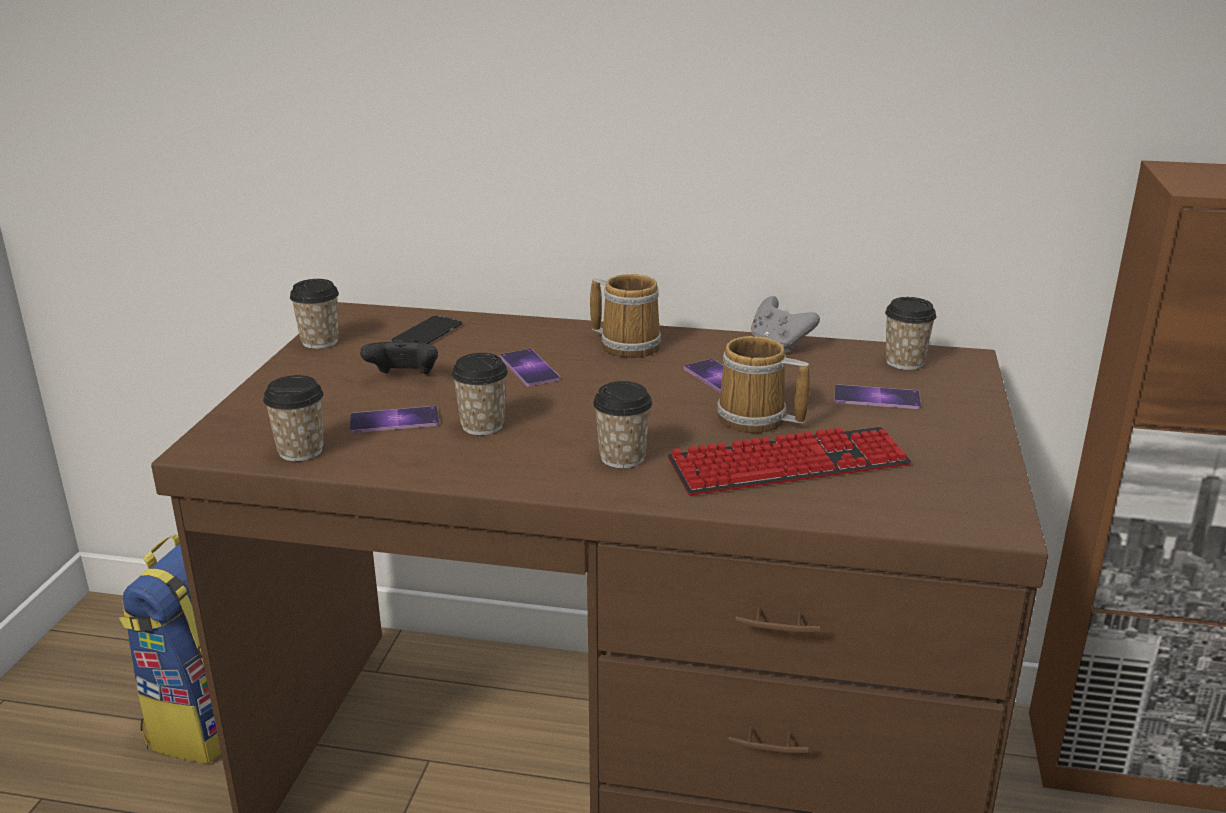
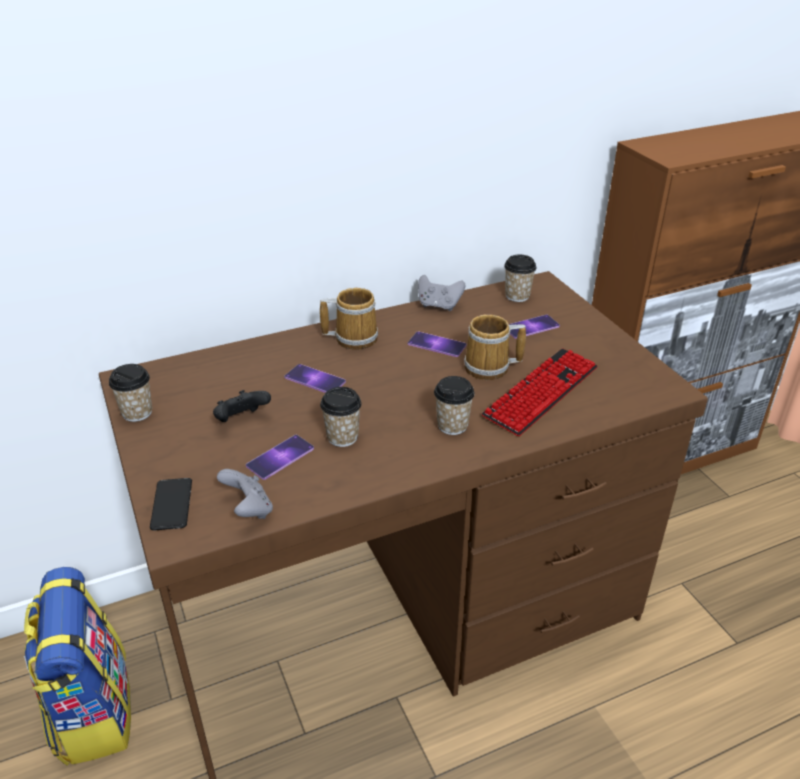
camera: 35 degrees left, 10 degrees up
cup [263,375,324,461] -> grey game controller [217,469,273,519]
phone [392,316,462,344] -> phone moved to [150,478,192,530]

